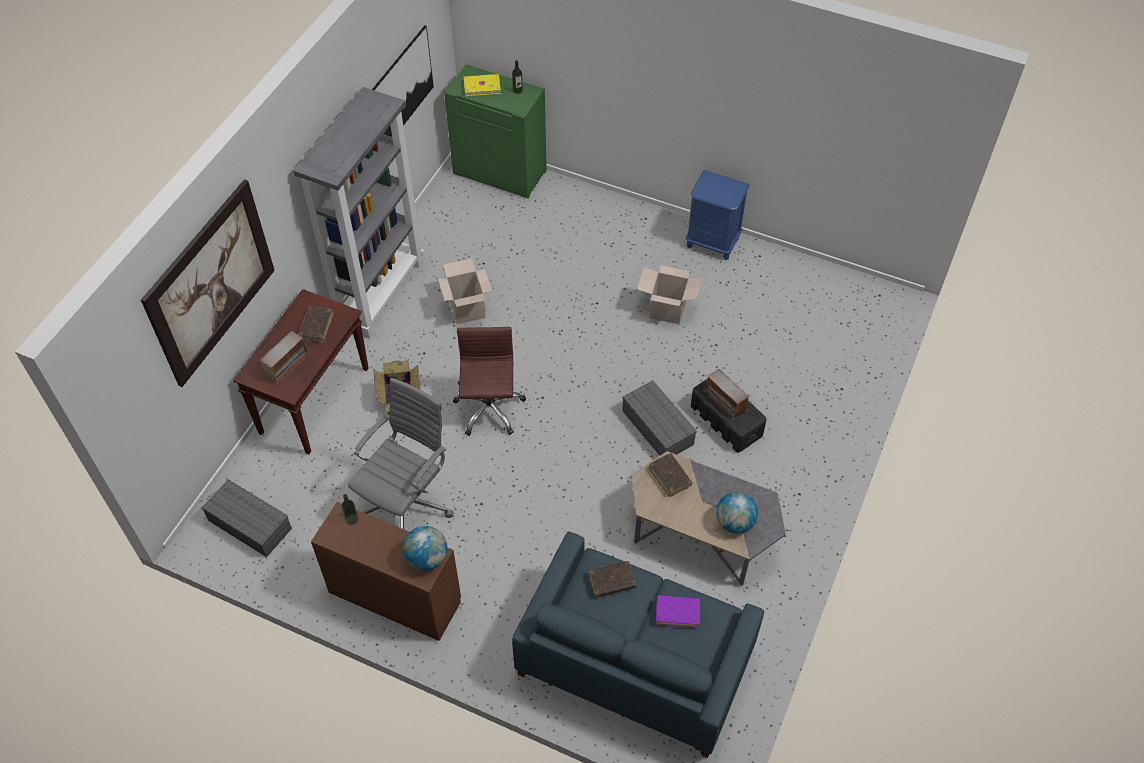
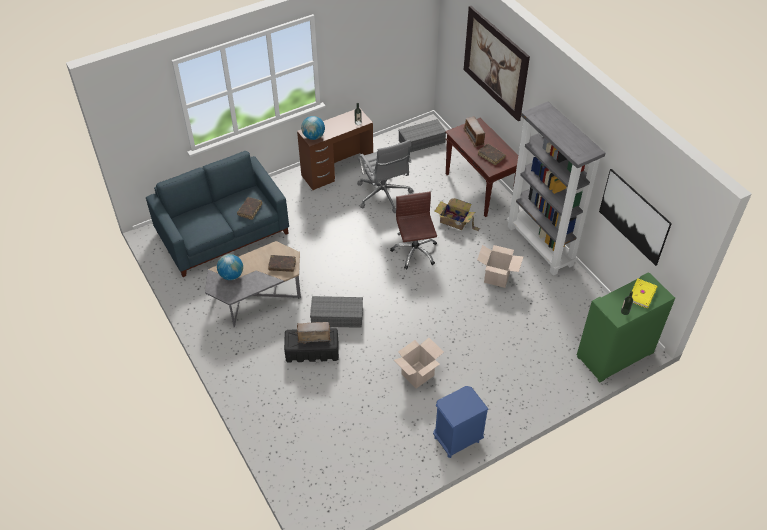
camera: 125 degrees right, 5 degrees down
brown office chair [453,327,526,436] -> brown office chair turned 135 degrees counterclockwise [390,192,437,269]
purple book [656,595,700,628] -> none

